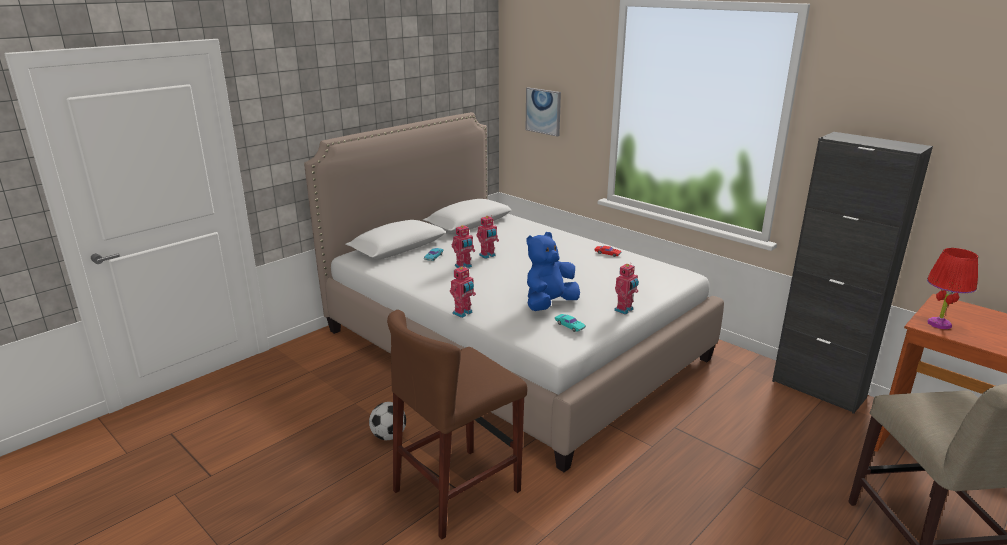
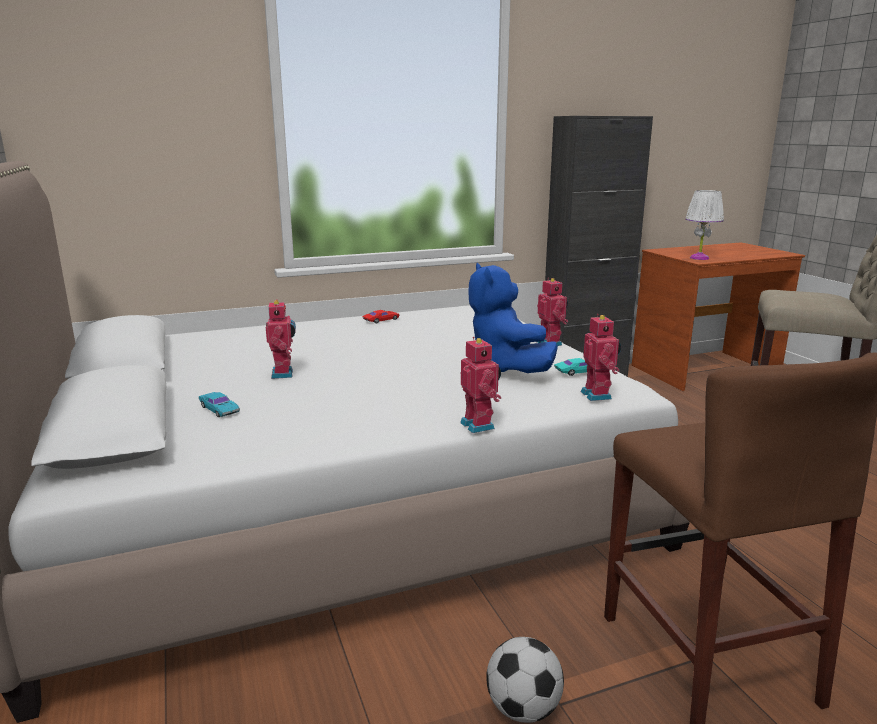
camera: 65 degrees left, 5 degrees down
toy robot [452,225,475,268] -> toy robot moved to [581,314,621,401]
picture [526,87,561,137] -> none
red table lamp [927,248,978,329] -> white table lamp [685,190,724,260]

